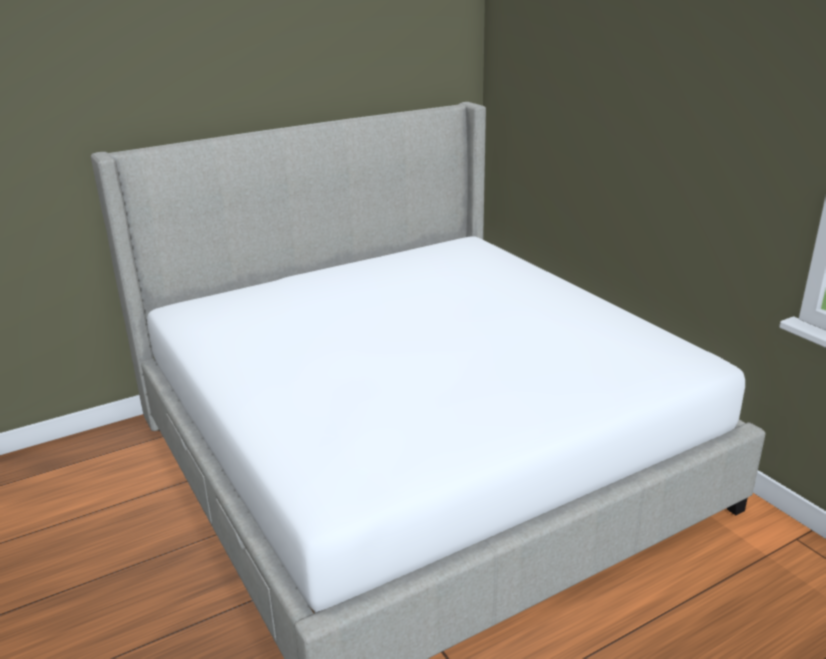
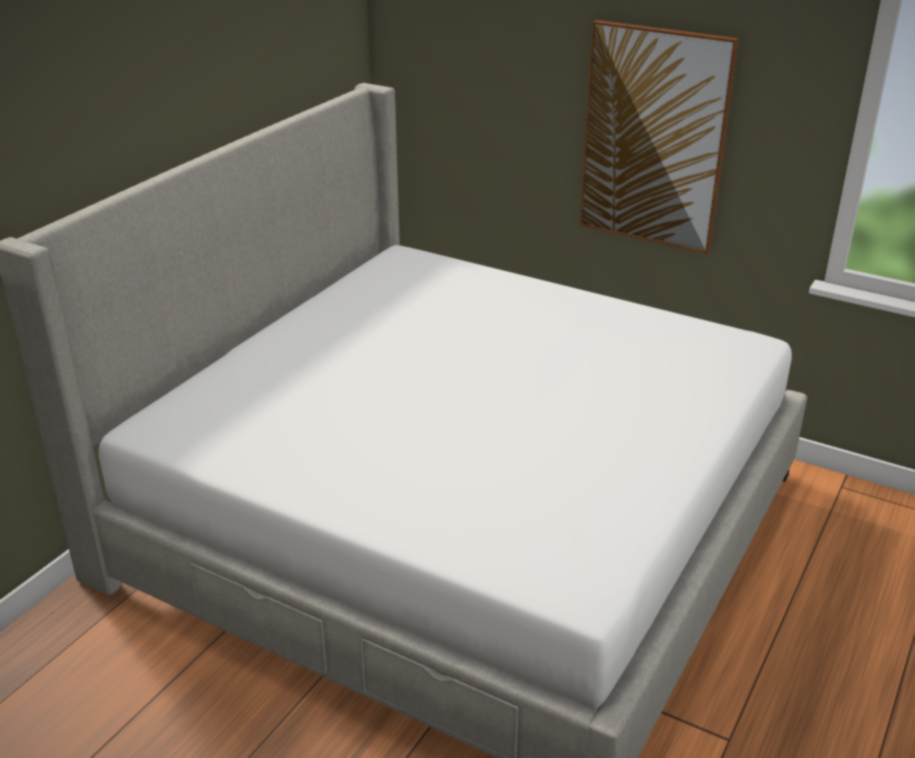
camera: 30 degrees left, 5 degrees up
none -> picture [580,20,739,253]

